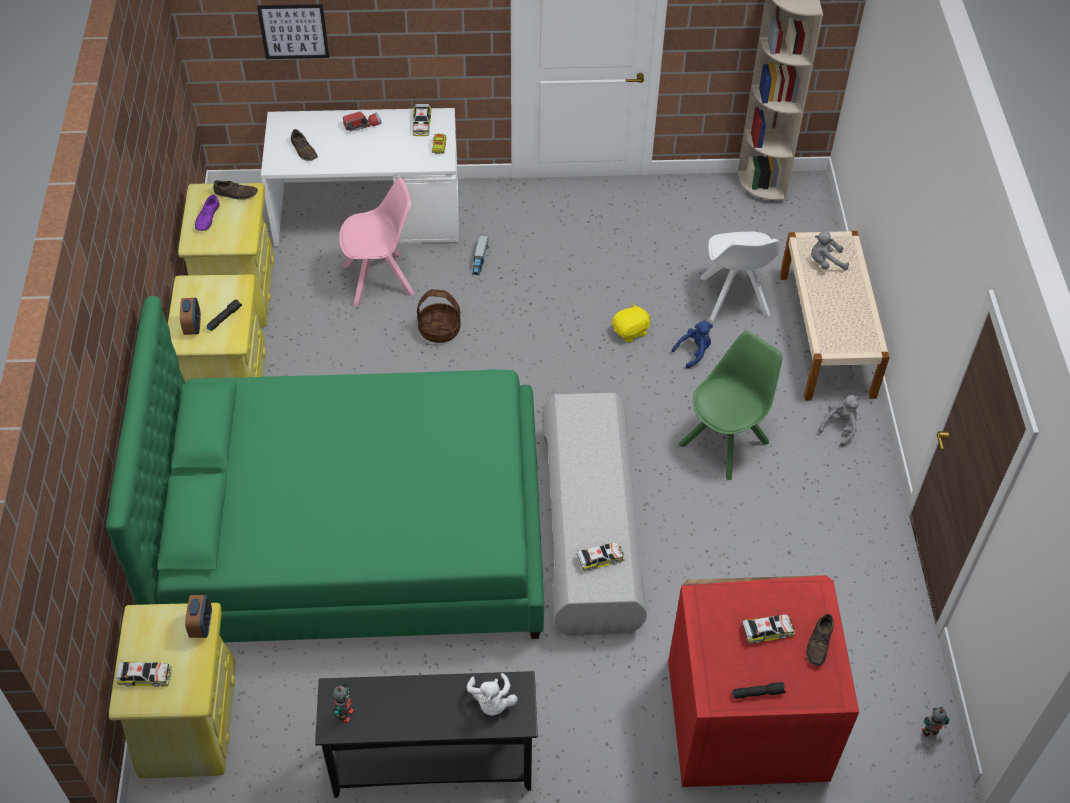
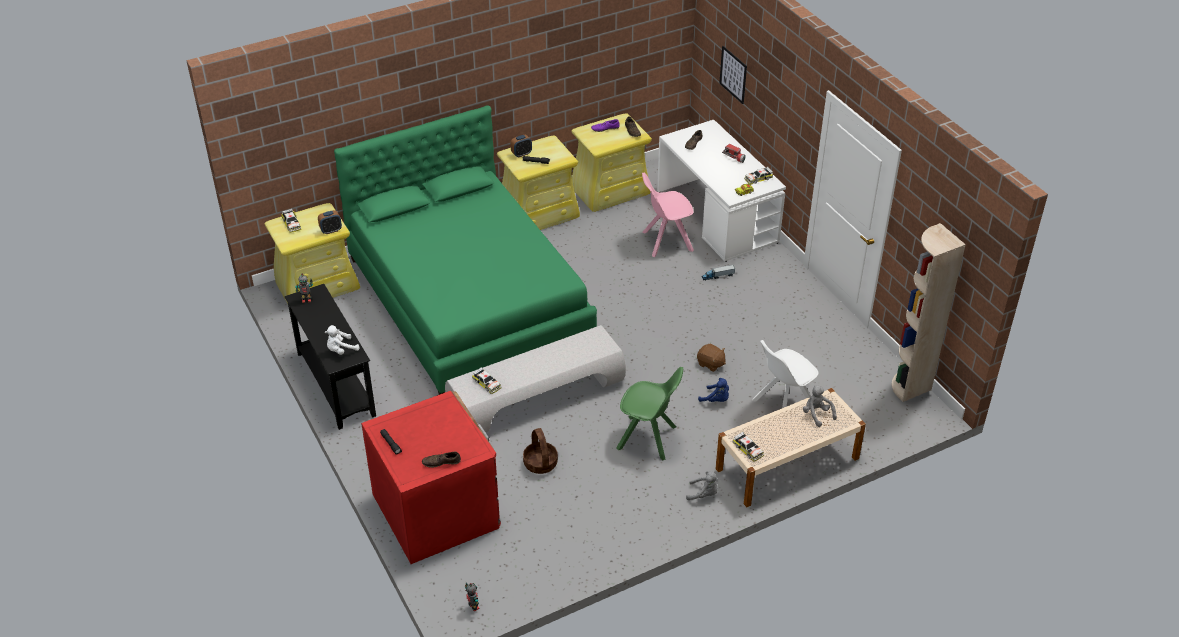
camera: 65 degrees right, 10 degrees down
pink chair [339,178,415,307] -> pink chair turned 120 degrees clockwise [642,173,694,257]
basket [417,289,461,343] -> basket moved to [523,428,558,474]
yellow plush toy [612,303,650,342] -> brown plush toy [697,344,726,372]
toy car [742,615,795,644] -> toy car moved to [733,432,764,462]

